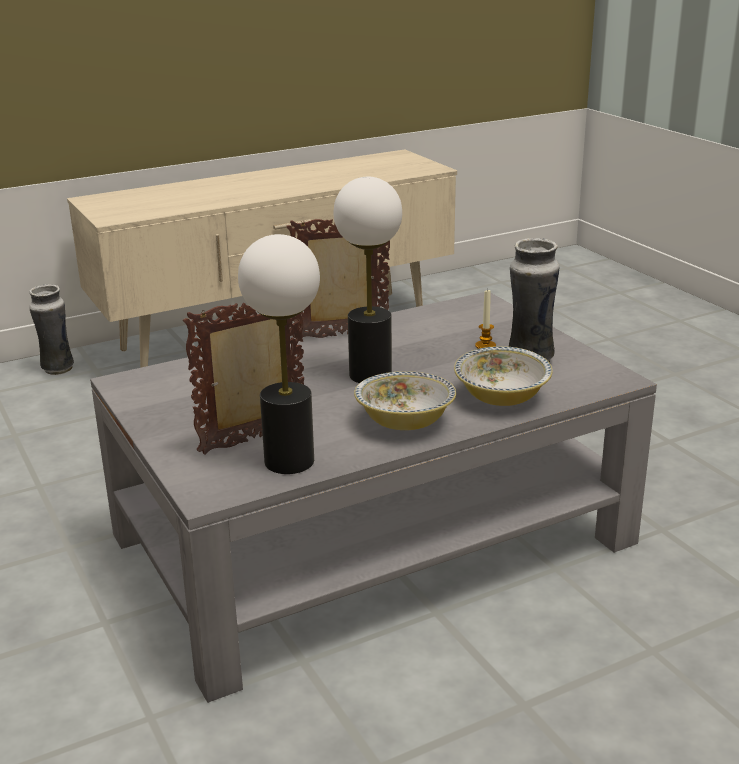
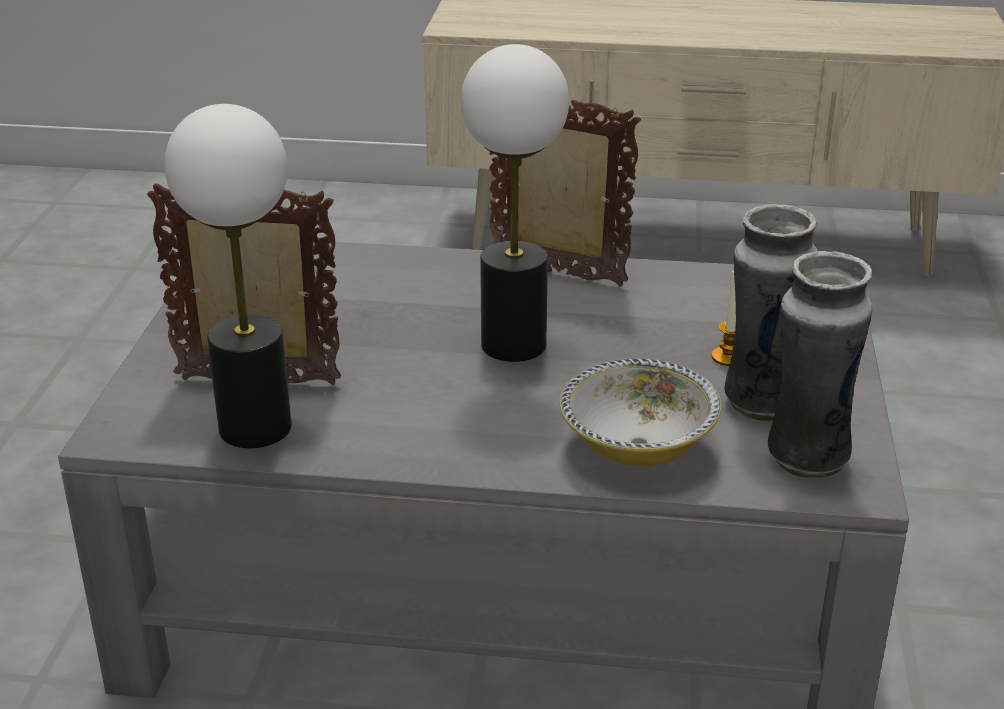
camera: 35 degrees right, 5 degrees up
vase [29,284,74,375] -> vase moved to [768,251,872,479]
bowl [354,371,456,430] -> none

